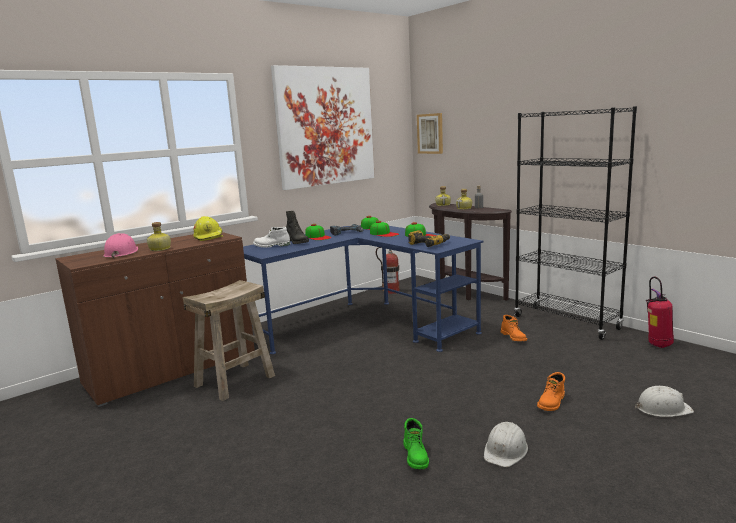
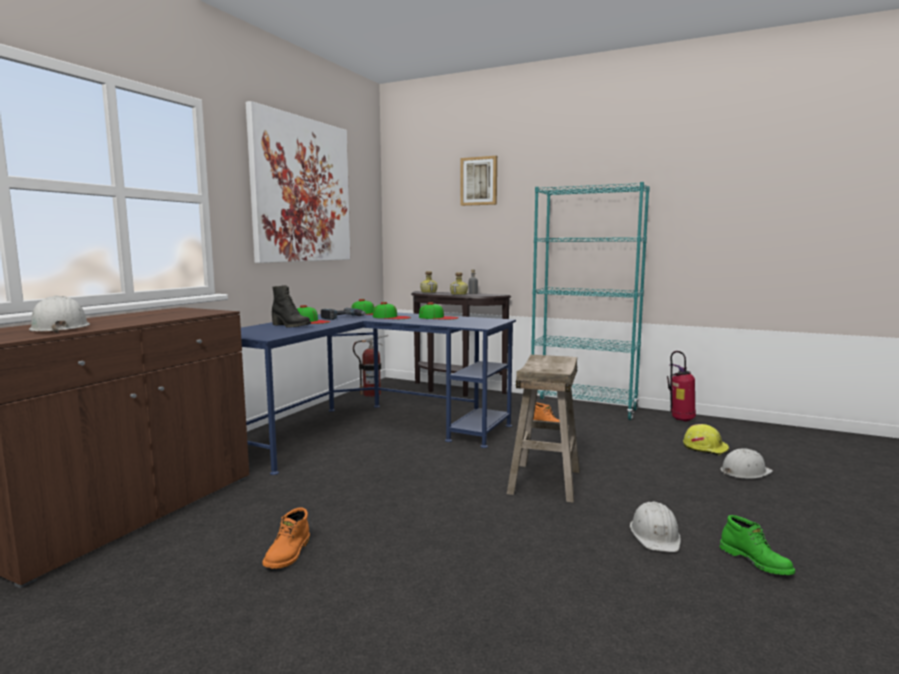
camera: 25 degrees left, 5 degrees down
pink hard hat [103,233,138,259] -> white hard hat [29,296,90,333]
bottle [147,222,171,251] -> none
beige stool [183,280,275,401] -> beige stool moved to [507,355,580,503]
yellow hard hat [193,216,224,241] -> yellow hard hat moved to [683,424,729,455]
white boot [253,227,291,248] -> none
green boot [403,418,429,469] -> green boot moved to [720,515,795,575]
power drill [408,230,450,247] -> none
picture [417,113,443,154] -> picture moved to [460,156,497,206]
black bookcase [514,106,637,340] -> turquoise bookcase [531,182,650,420]
orange boot [537,372,565,411] -> orange boot moved to [262,507,310,569]

